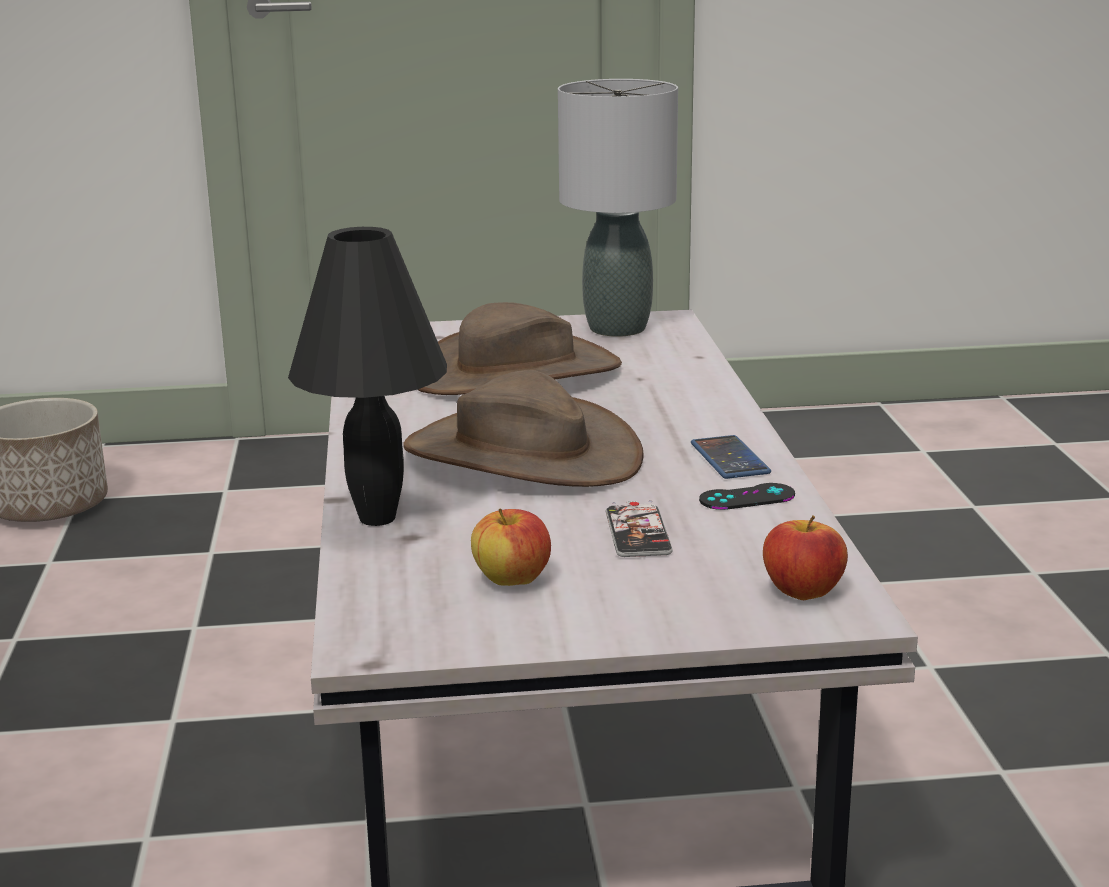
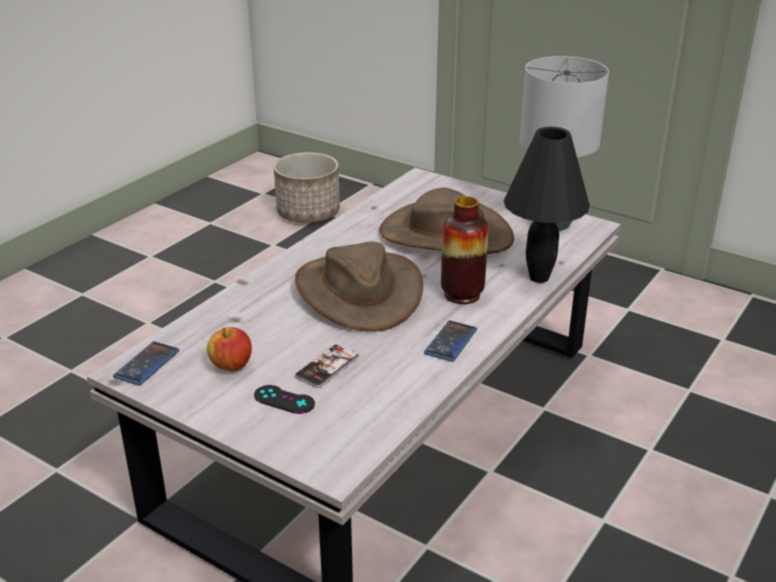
camera: 40 degrees right, 10 degrees up
black table lamp [288,227,447,526] -> black table lamp moved to [504,127,590,283]
black game controller [699,483,795,510] -> black game controller moved to [254,385,315,414]
apple [763,515,848,600] -> none
none -> phone [113,341,179,385]
none -> vase [441,196,488,304]

